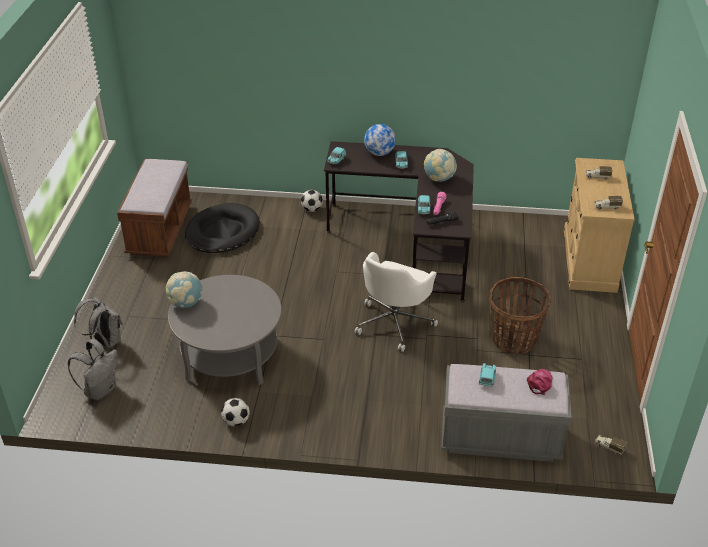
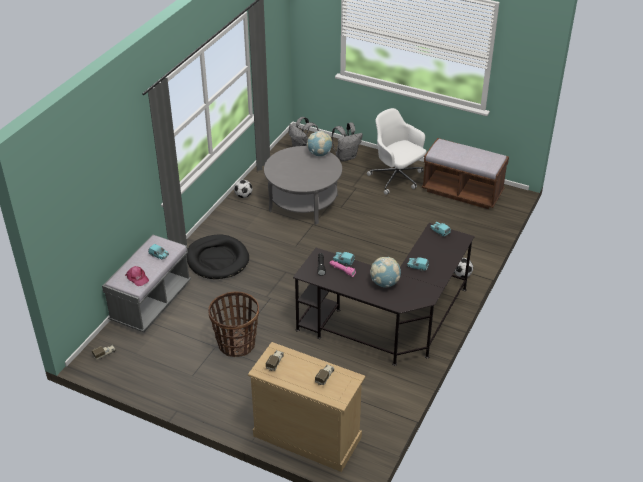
camera: 110 degrees right, 0 degrees up
black dog bed [185,203,260,253] -> black dog bed moved to [187,234,249,279]
white office chair [354,252,438,352] -> white office chair moved to [367,108,427,195]
globe [364,124,396,156] -> none

